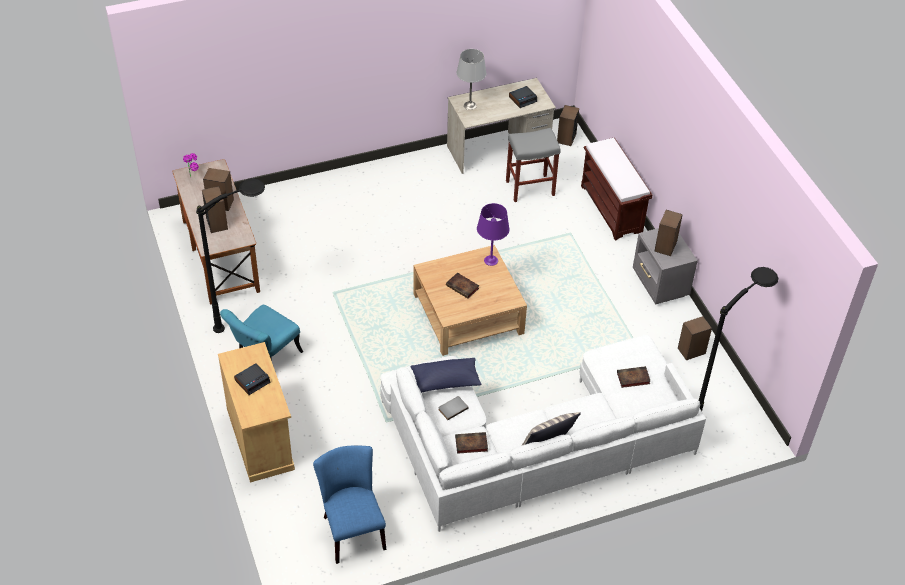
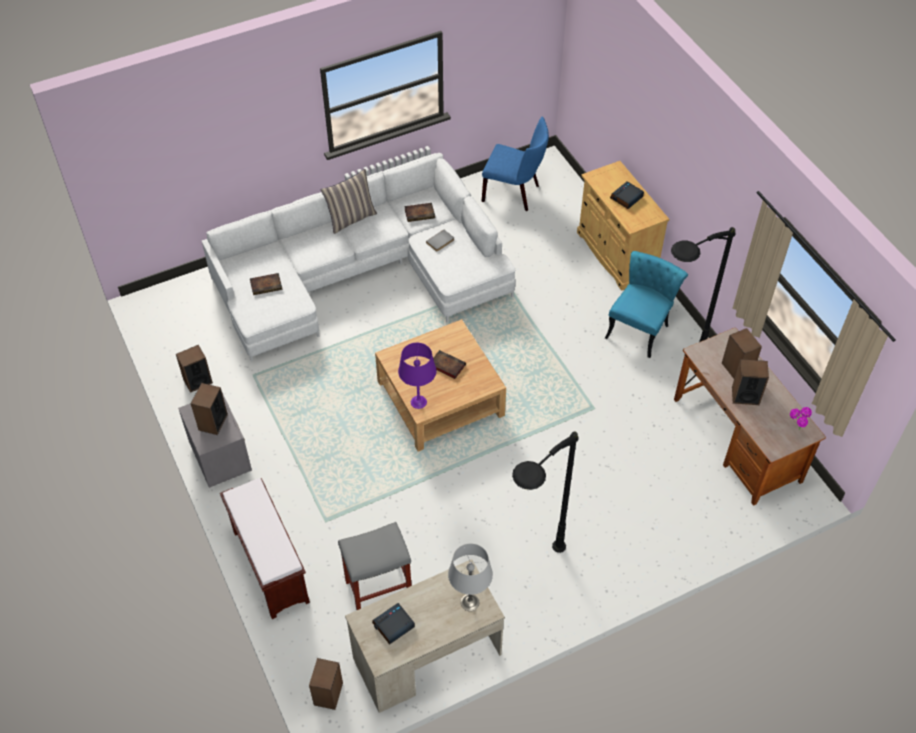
camera: 175 degrees right, 5 degrees up
blue chair [313,445,386,564] -> blue chair turned 45 degrees counterclockwise [481,117,549,211]
blue pillow [411,358,481,393] -> none
black floor lamp [699,267,778,411] -> black floor lamp moved to [512,431,579,553]

